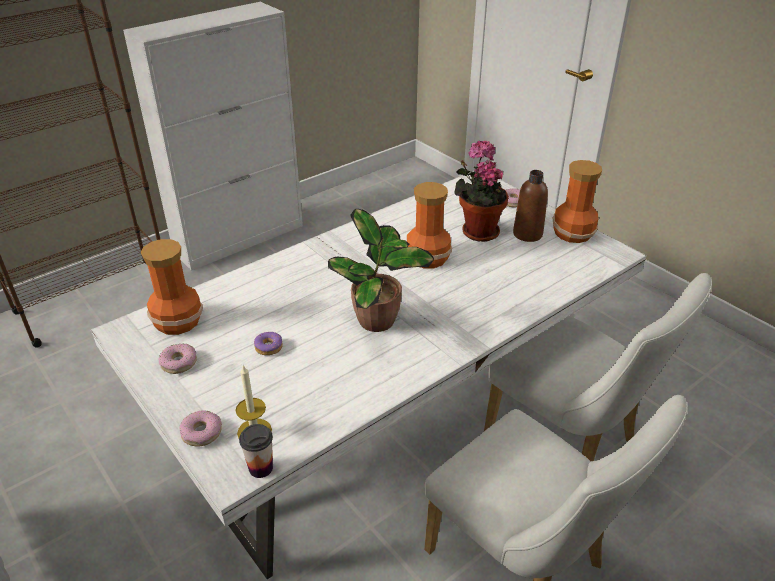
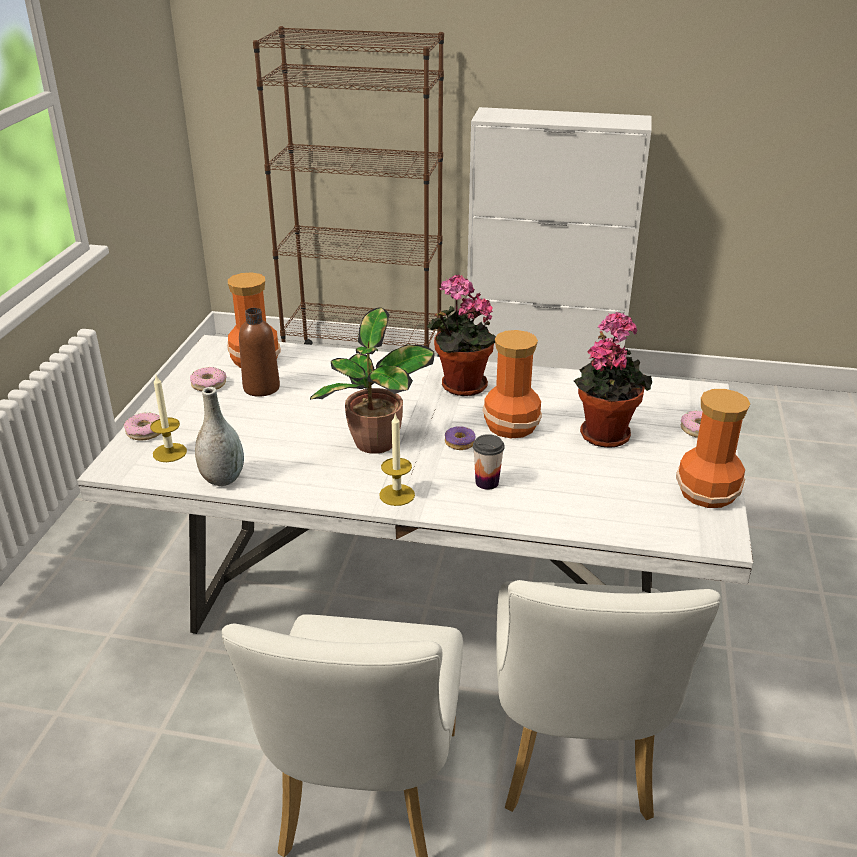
camera: 50 degrees right, 5 degrees down
cup [239,424,273,478] -> cup moved to [473,434,505,490]
donut [254,332,282,355] -> donut moved to [445,426,475,450]
brown bottle [513,170,548,242] -> brown bottle moved to [239,308,280,397]
none -> grey vase [195,387,244,486]
none -> candle [379,413,415,506]
none -> potted plant [427,275,496,396]

